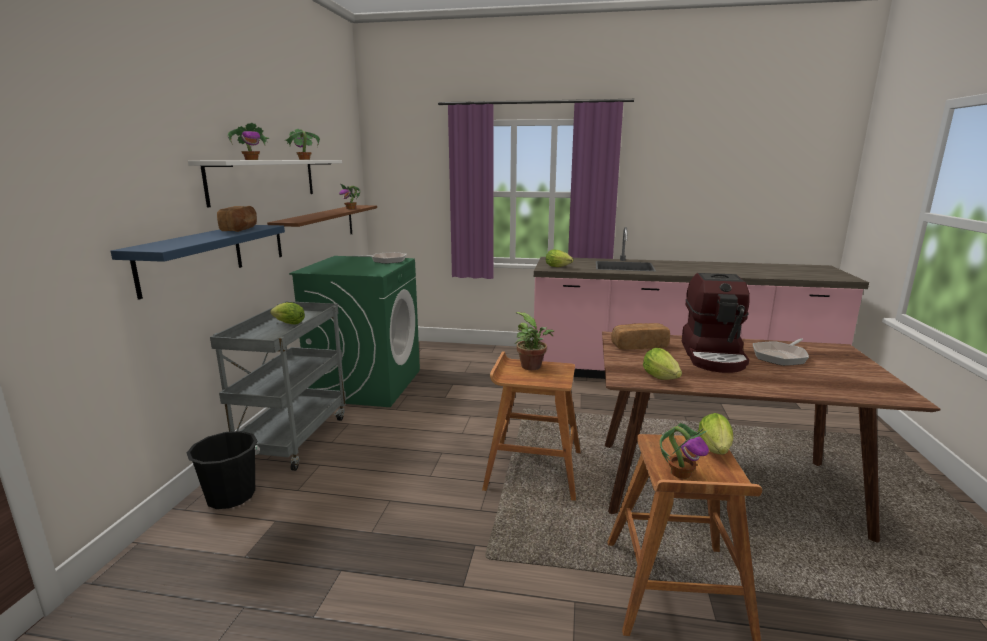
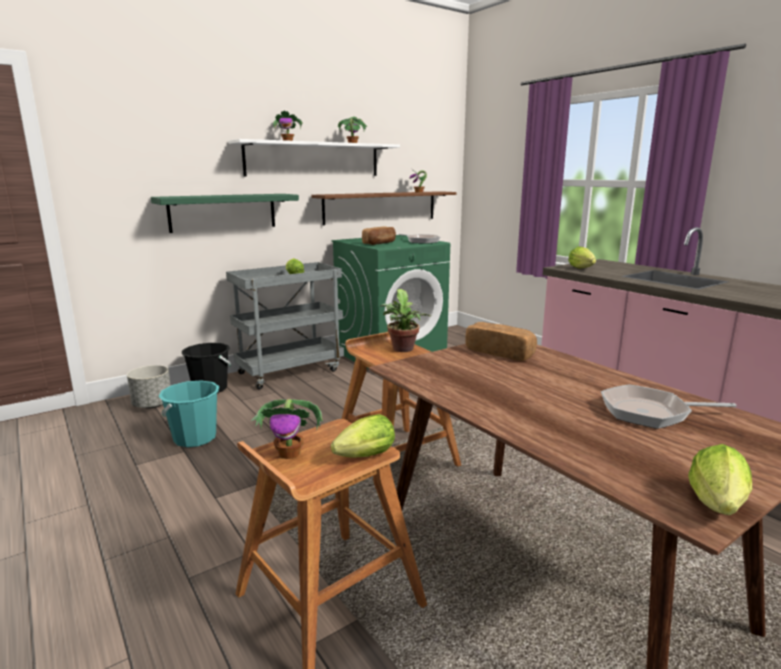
camera: 45 degrees right, 0 degrees up
blue shelf [110,225,285,299] -> green shelf [151,194,299,233]
bread [217,206,257,232] -> bread moved to [362,227,396,245]
lettuce [643,348,682,380] -> lettuce moved to [688,444,752,515]
coffee machine [682,273,750,373] -> none
none -> grey planter [127,365,171,409]
none -> turquoise bucket [158,380,220,447]

